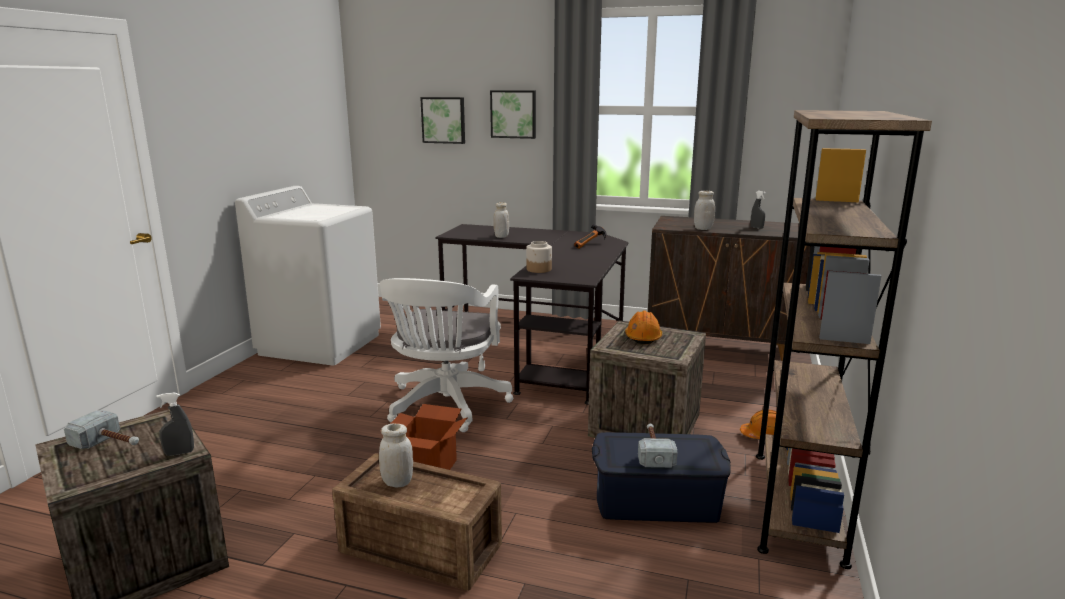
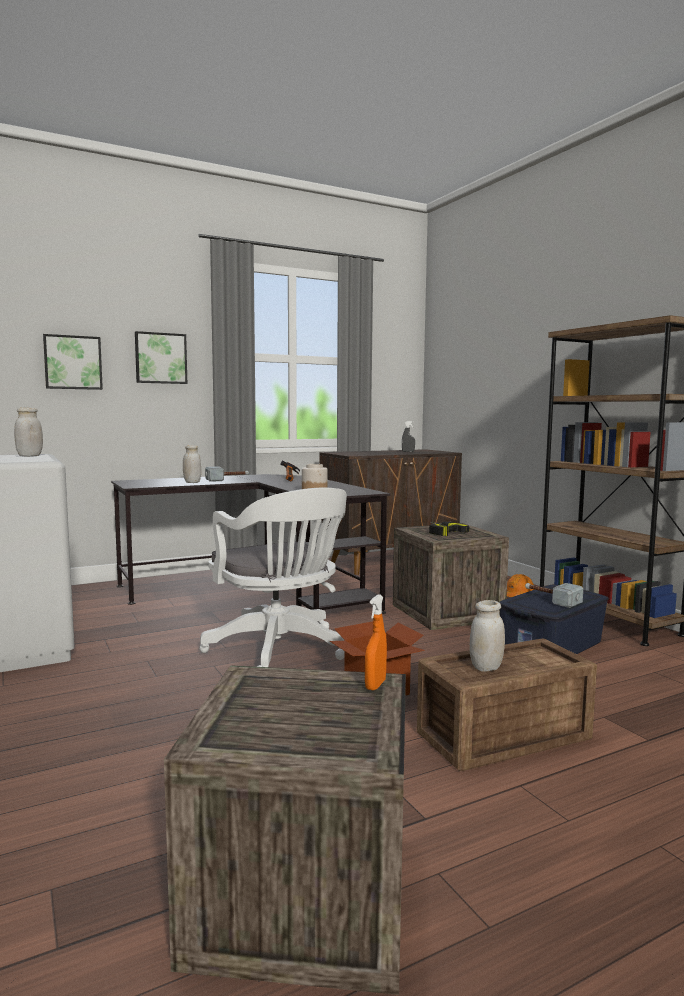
camera: 45 degrees left, 10 degrees down
hammer [64,410,139,449] -> hammer moved to [205,466,249,482]
grey spray bottle [156,392,194,456] -> orange spray bottle [365,594,387,690]
orange hard hat [625,310,662,344] -> power drill [429,522,470,536]
white jar [694,191,715,230] -> white jar moved to [14,407,43,456]

